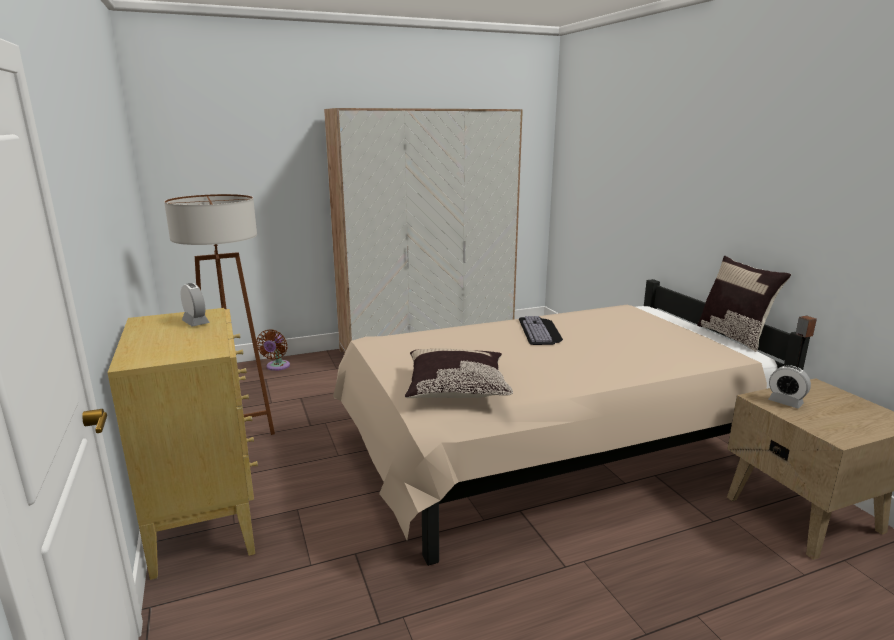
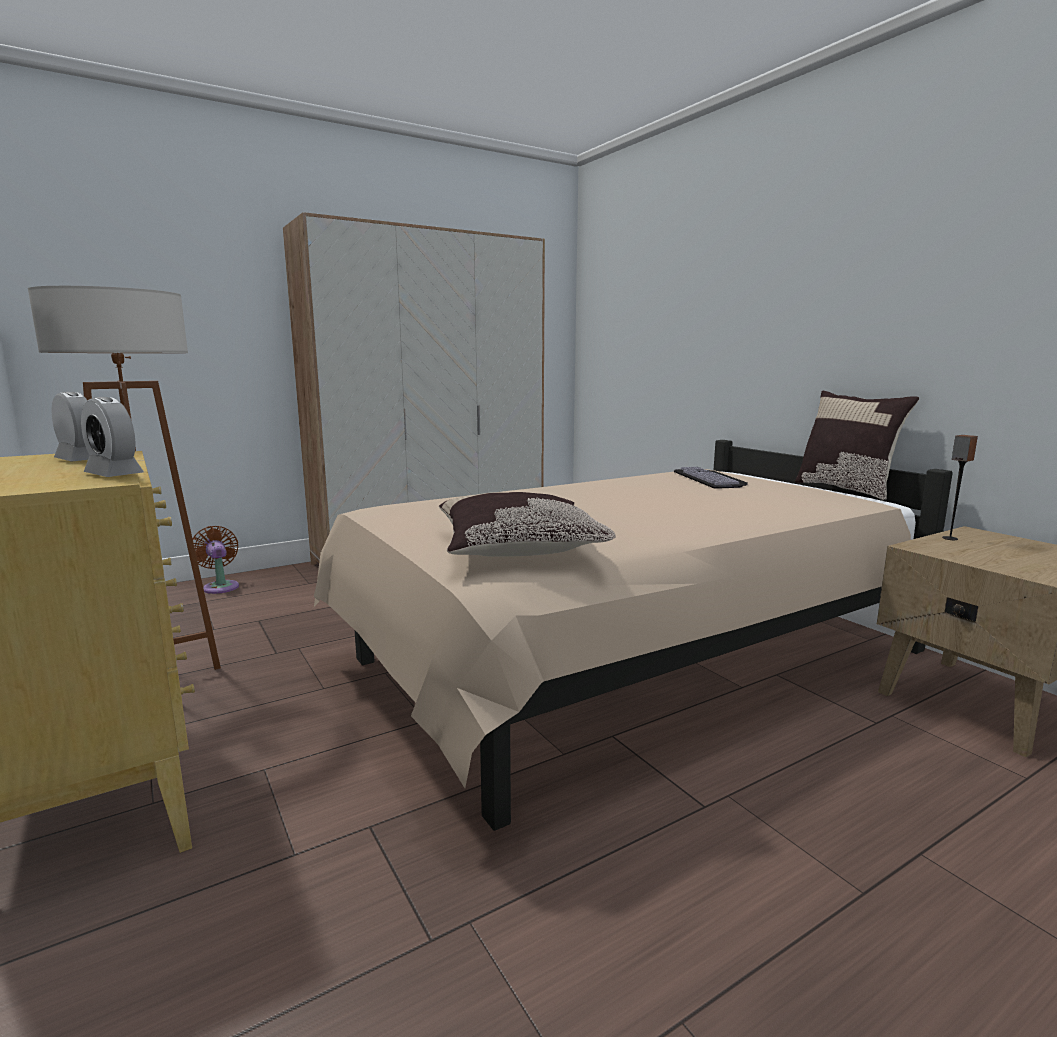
camera: 10 degrees left, 5 degrees down
brown fan [256,329,290,371] -> brown fan turned 150 degrees clockwise [193,526,239,594]
keyboard [519,316,563,345] -> keyboard moved to [674,467,748,489]
alarm clock [769,365,811,408] -> alarm clock moved to [81,397,144,477]

